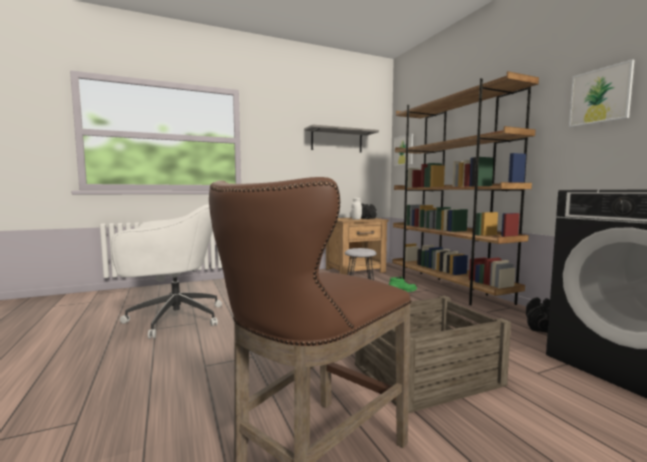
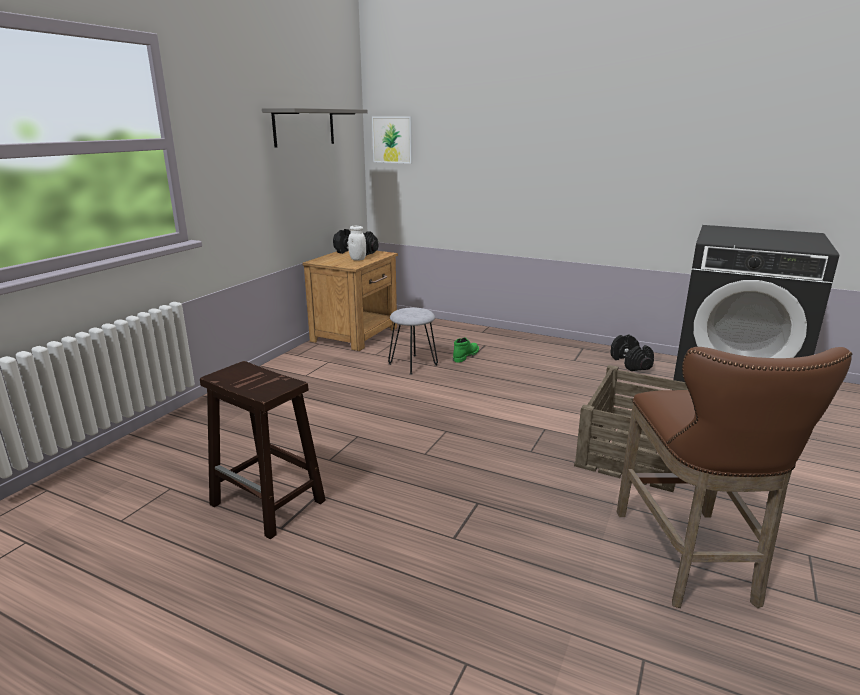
camera: 40 degrees left, 15 degrees up
white office chair [111,204,222,339] -> brown stool [200,361,326,539]
brown bookcase [392,71,539,305] -> none
picture [569,59,634,127] -> none

